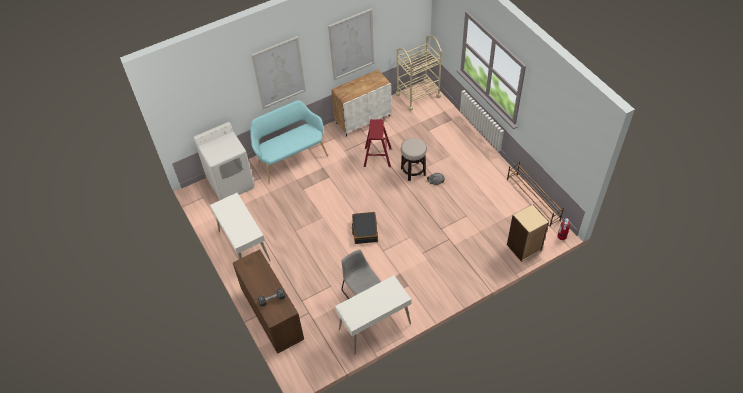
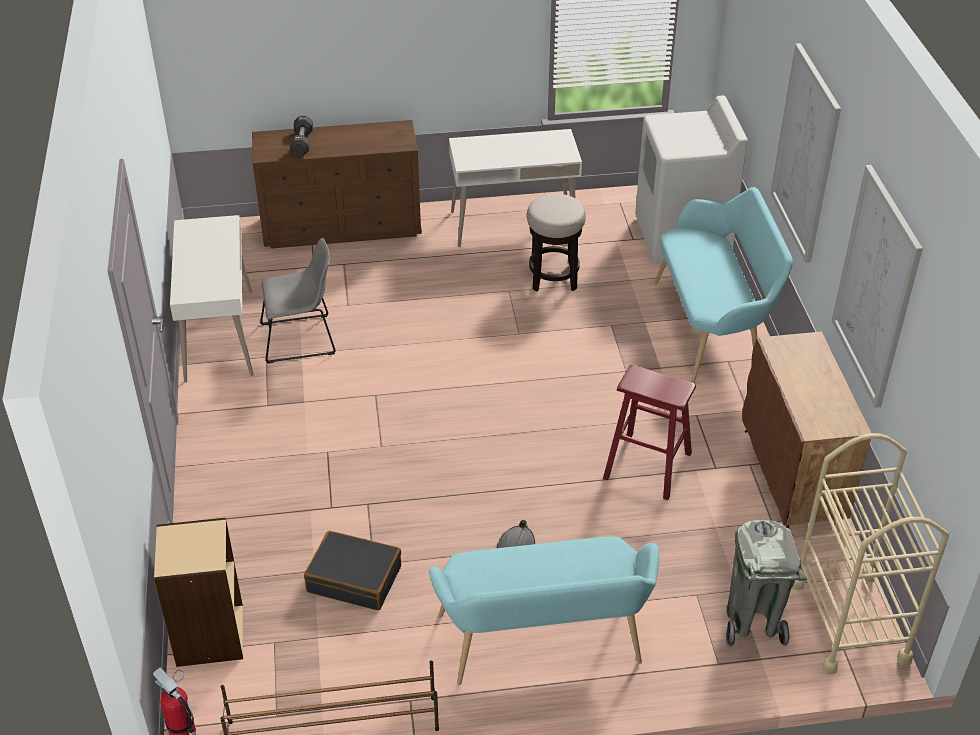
camera: 110 degrees right, 10 degrees down
white cabinet [331,70,392,136] -> brown cabinet [742,331,871,529]
black suitcase [352,212,378,244] -> black suitcase moved to [304,531,401,610]
stool [401,138,427,181] -> stool moved to [527,194,586,291]
none -> turquoise bench [429,537,659,685]
none -> grey trash can [726,520,807,648]

